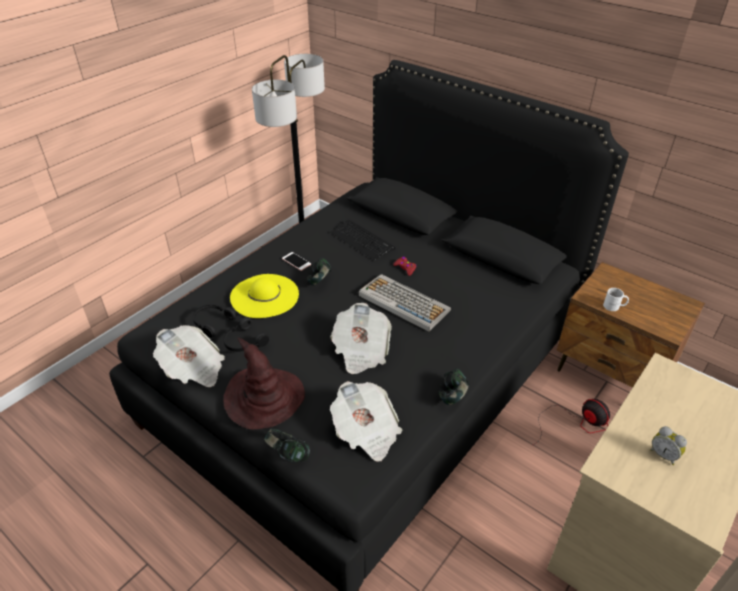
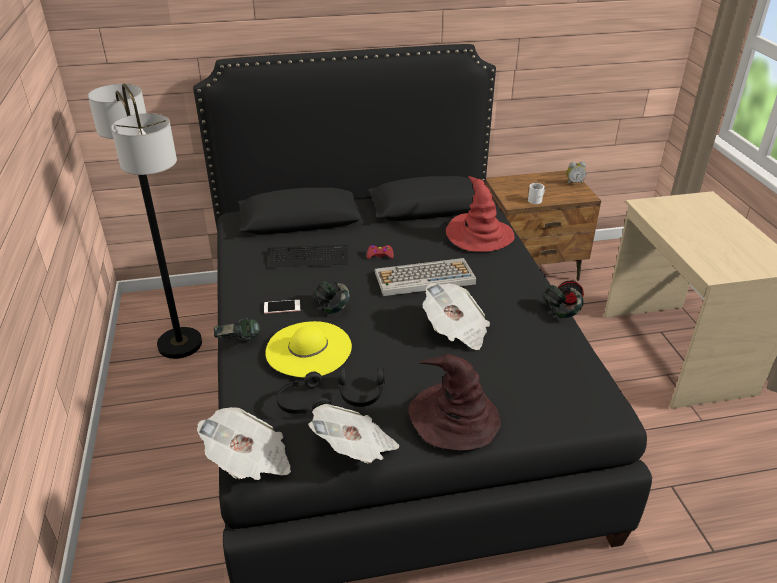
camera: 50 degrees left, 5 degrees down
headphones [264,429,310,462] -> headphones moved to [214,318,260,341]
newspaper [330,381,402,462] -> newspaper moved to [197,407,291,480]
alarm clock [650,426,687,465] -> alarm clock moved to [566,161,586,184]
none -> red hat [446,176,514,252]

